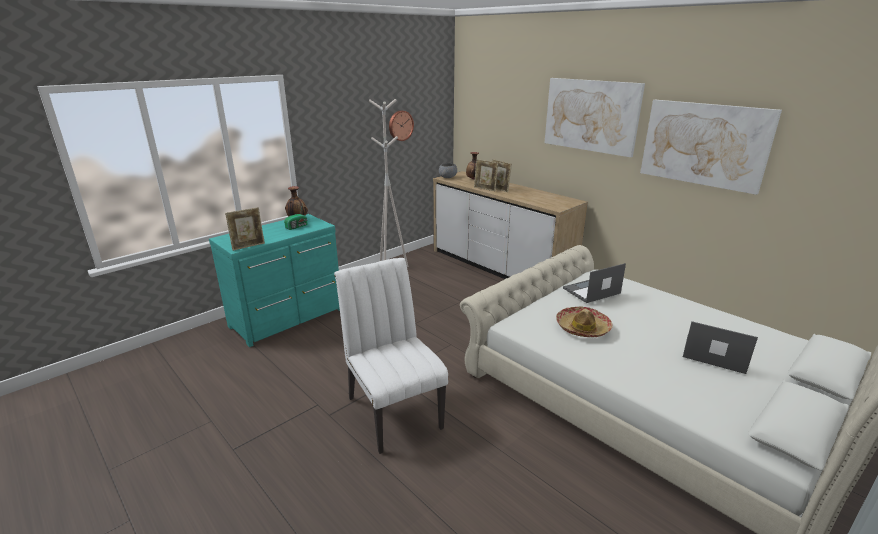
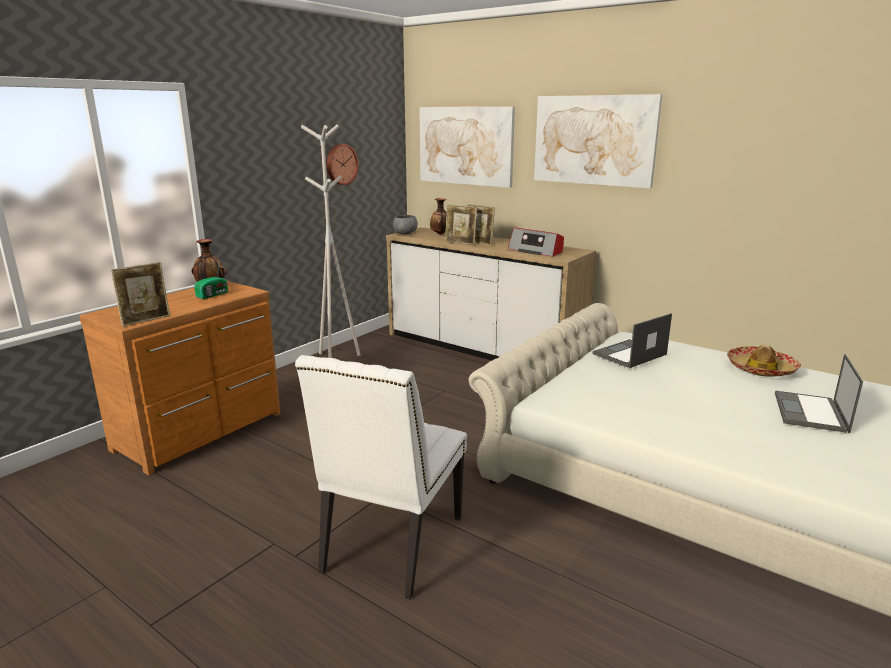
camera: 10 degrees left, 5 degrees down
turquoise dresser [209,214,340,347] -> brown dresser [79,281,280,475]
white chair [334,258,448,454] -> white chair turned 120 degrees counterclockwise [295,355,467,599]
hat [556,306,612,337] -> hat moved to [727,344,801,377]
picture [640,100,782,195] -> picture moved to [419,107,515,188]
laptop [683,321,758,374] -> laptop turned 90 degrees counterclockwise [775,354,863,433]
none -> radio [508,227,564,257]

